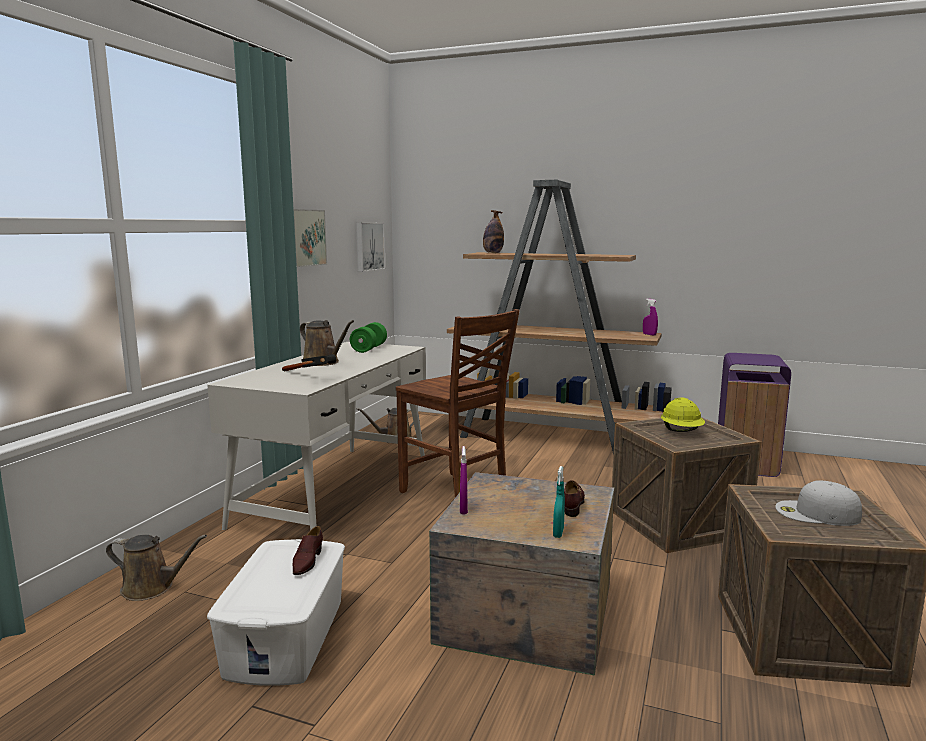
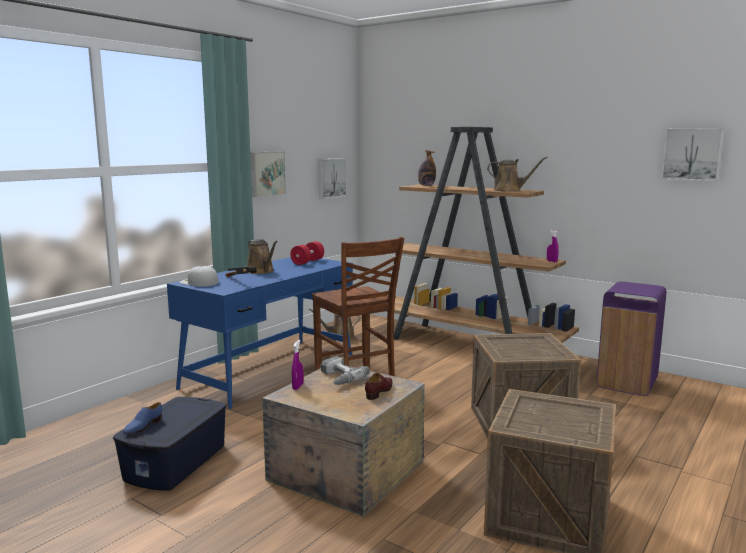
camera: 15 degrees right, 0 degrees up
brown watering can [106,535,207,601] -> brown watering can moved to [487,156,548,192]
white desk [207,342,426,531] -> blue desk [167,257,353,409]
white storage box [207,539,345,686] -> blue storage box [113,397,227,491]
brown shoe [293,526,323,575] -> none
green dumbbell [350,322,387,353] -> red dumbbell [290,241,324,265]
turquoise spray bottle [553,466,565,538] -> none
yellow hard hat [661,397,705,432] -> none
white cap [775,480,862,526] -> white cap moved to [179,266,218,286]
none -> blue shoe [123,402,162,435]
none -> power drill [321,356,370,385]
none -> picture [662,128,724,181]

